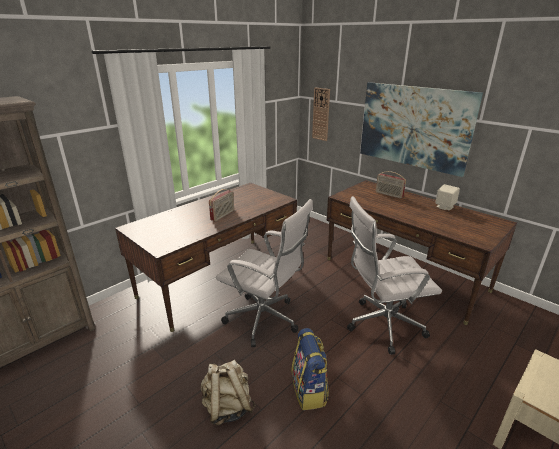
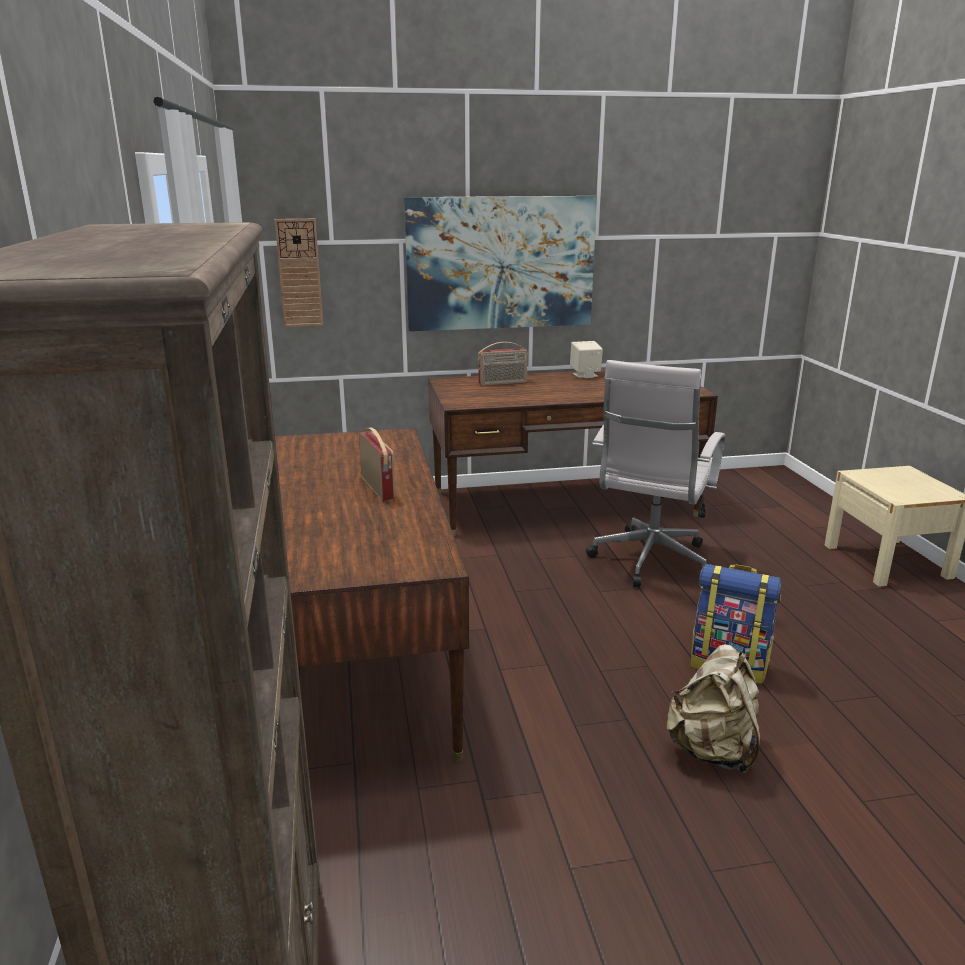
camera: 55 degrees left, 5 degrees down
white office chair [216,199,313,347] -> none

